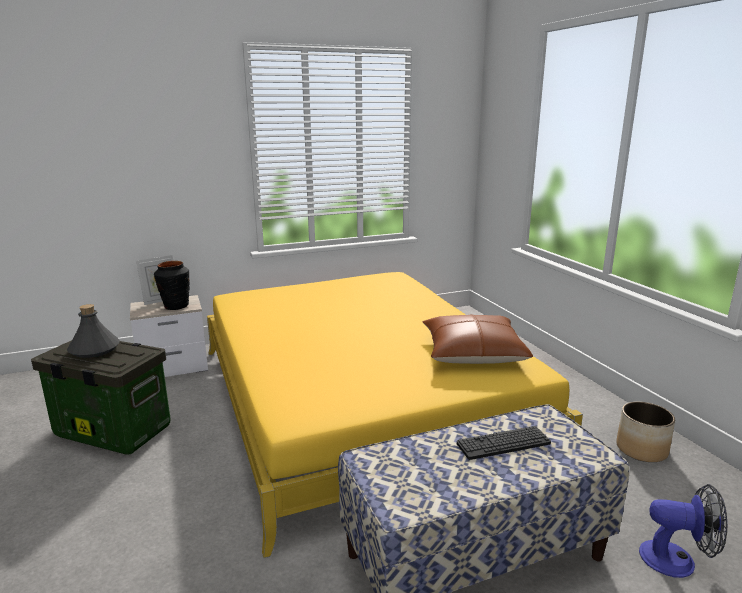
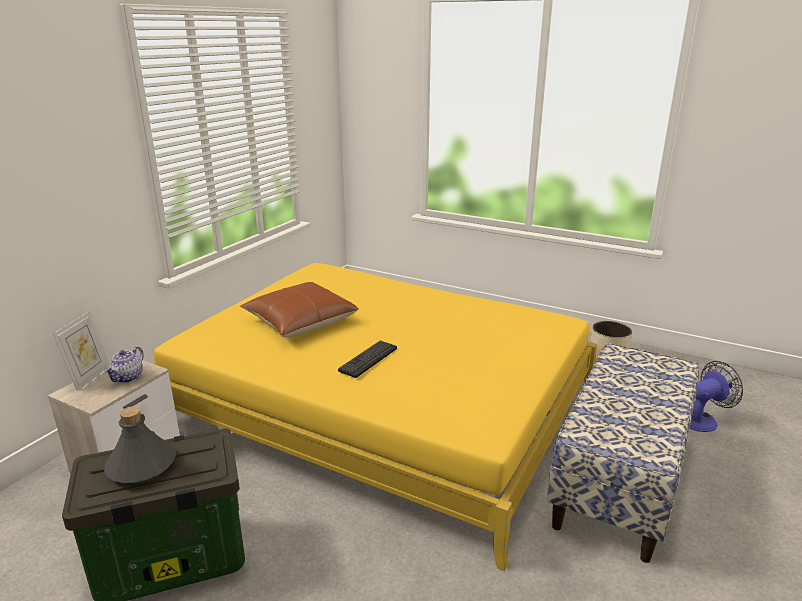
camera: 40 degrees left, 5 degrees up
black vase [154,261,190,310] -> teapot [104,346,144,383]
brown pillow [422,314,533,364] -> brown pillow moved to [240,282,359,337]
keyboard [457,426,551,460] -> keyboard moved to [338,340,397,378]

